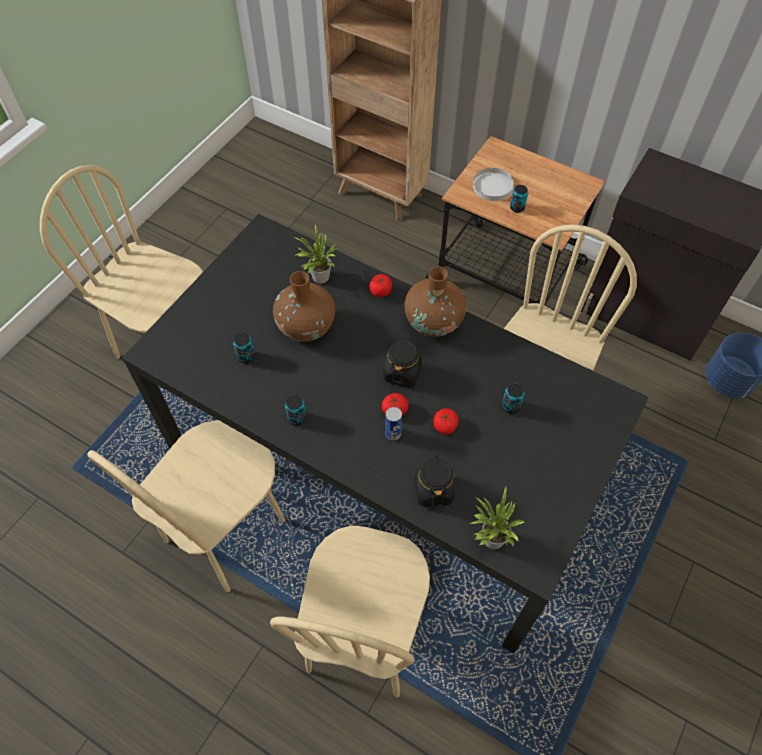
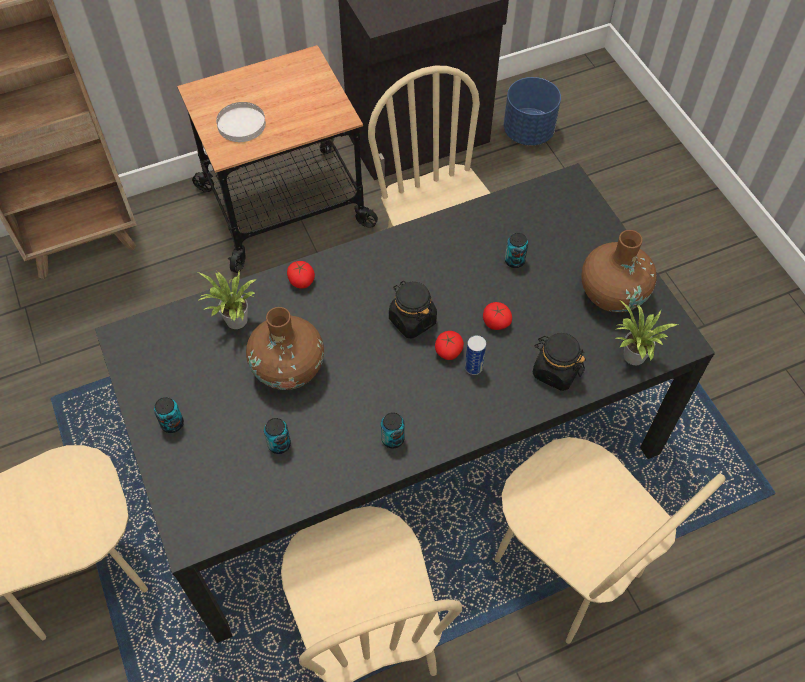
camera: 55 degrees left, 0 degrees up
brown vase [405,266,467,337] -> brown vase moved to [581,230,657,312]
can [510,185,528,213] -> can moved to [154,397,184,433]

